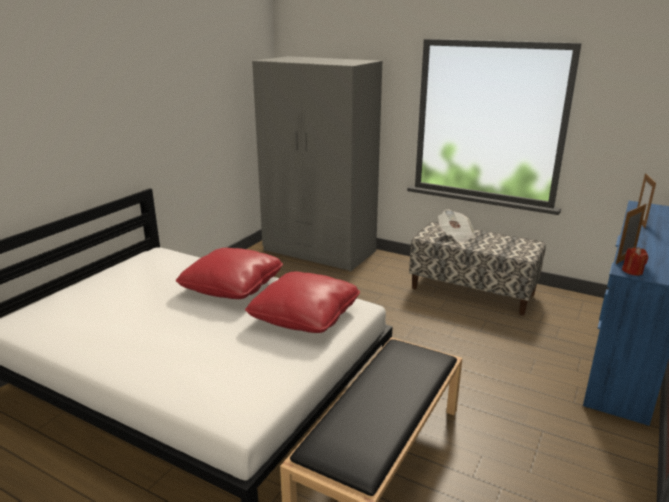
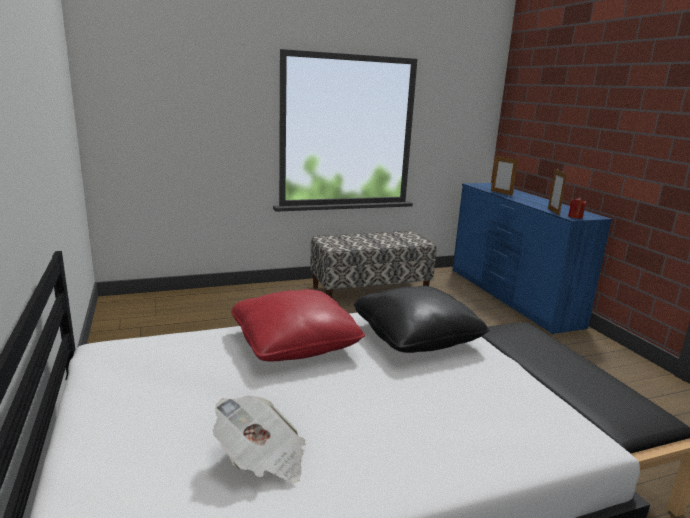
camera: 50 degrees left, 5 degrees down
red pillow [245,272,360,333] -> black pillow [354,286,490,353]
grey wardrobe [252,56,382,272] -> none
newspaper [438,210,475,243] -> newspaper moved to [212,396,305,483]

